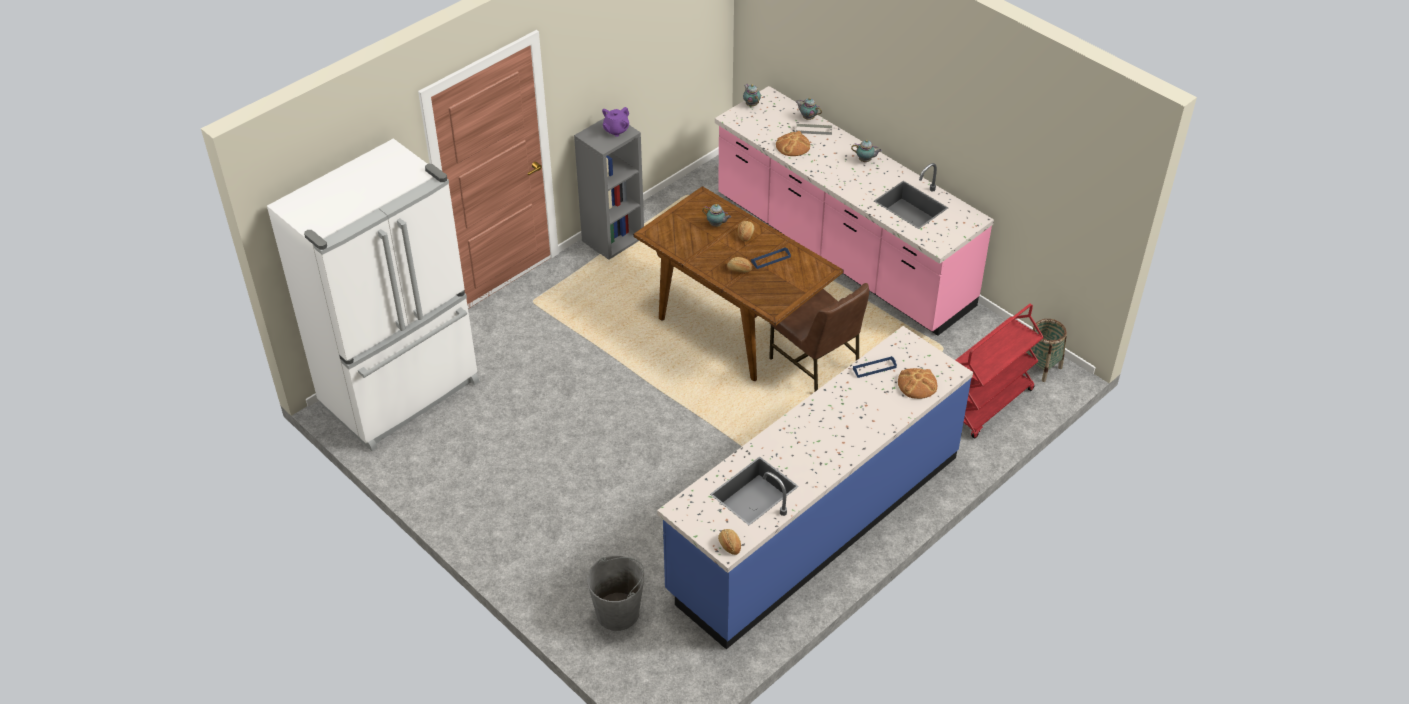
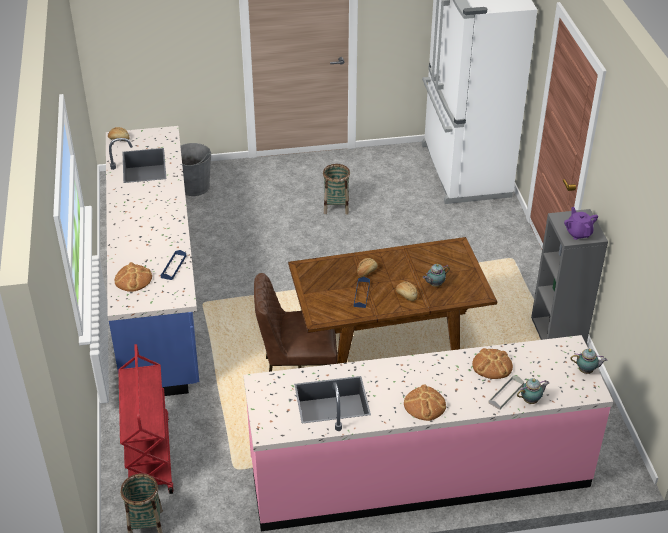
camera: 125 degrees right, 5 degrees down
teapot [851,140,882,162] -> bread [404,384,446,421]
none -> basket [323,164,350,214]

